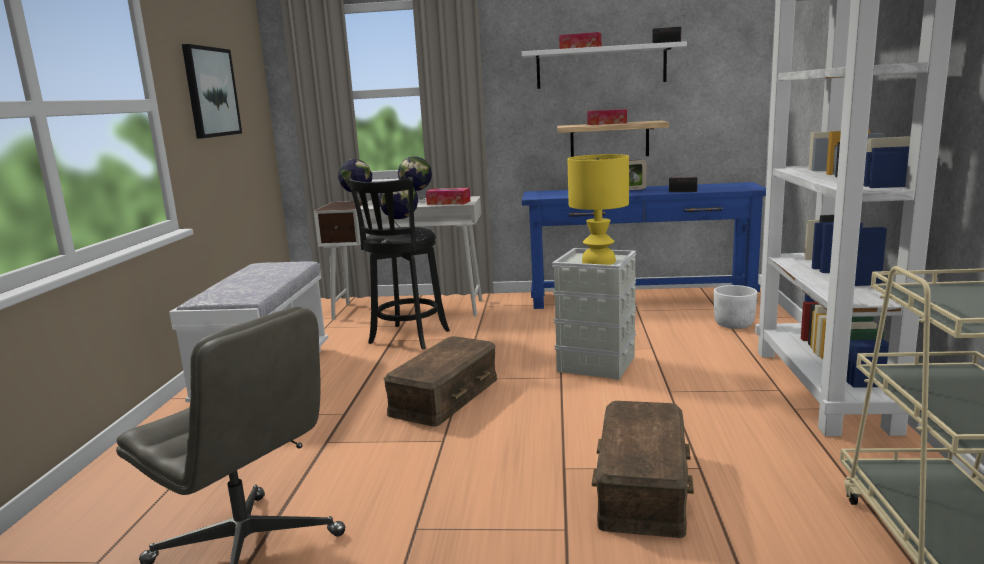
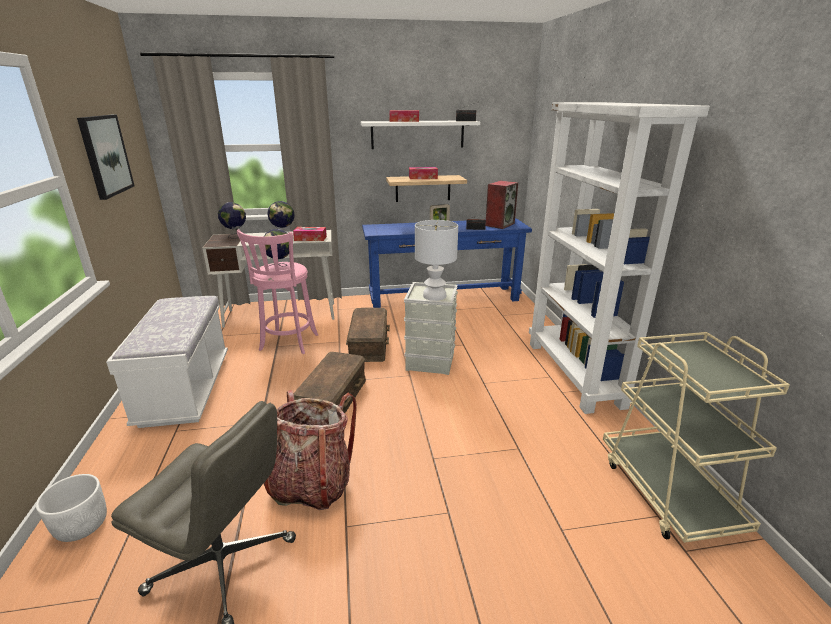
camera: 15 degrees left, 10 degrees up
black stool [347,177,450,349] -> pink stool [237,230,318,354]
yellow table lamp [567,154,629,265] -> white table lamp [415,220,458,301]
brown storage box [592,401,694,538] -> brown storage box moved to [346,308,390,362]
white planter [714,285,758,329] -> white planter moved to [36,474,107,542]
none -> backpack [264,390,357,510]
none -> speaker [486,181,518,229]

